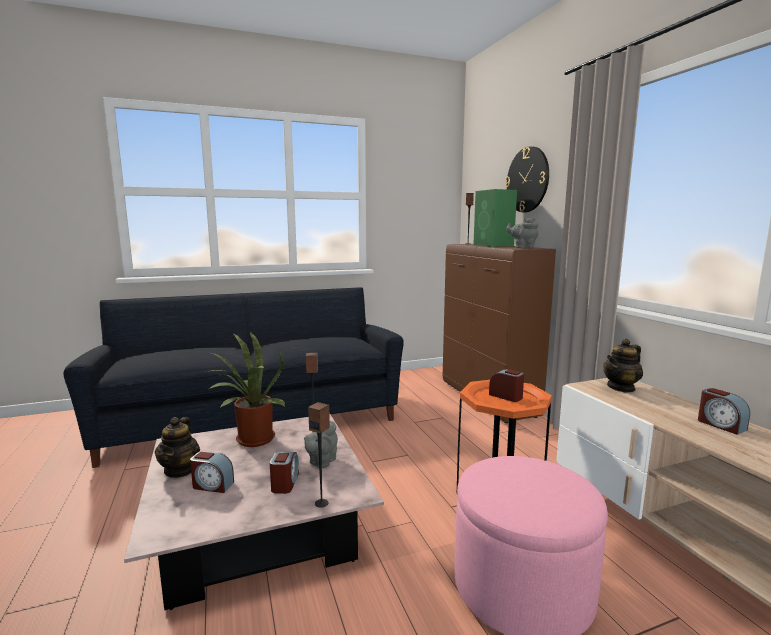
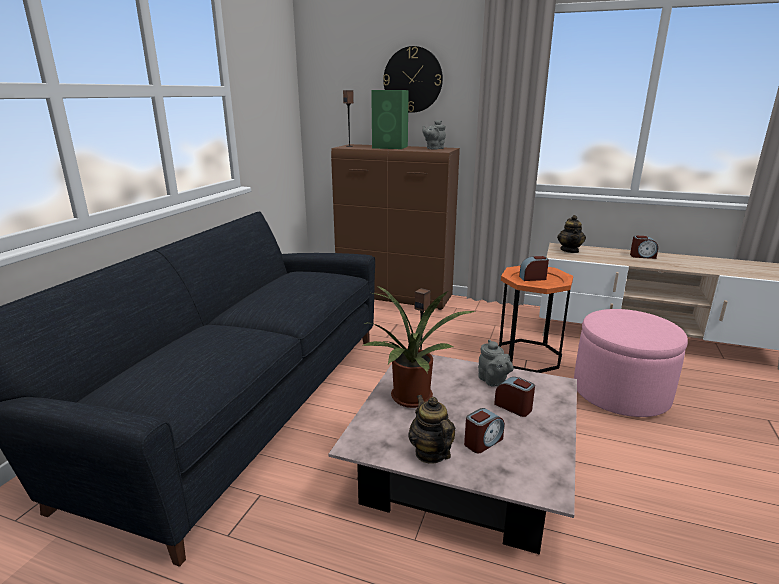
camera: 50 degrees left, 10 degrees up
teapot [155,417,200,478] -> teapot turned 150 degrees counterclockwise [408,395,455,464]
speaker [308,402,330,508] -> none

